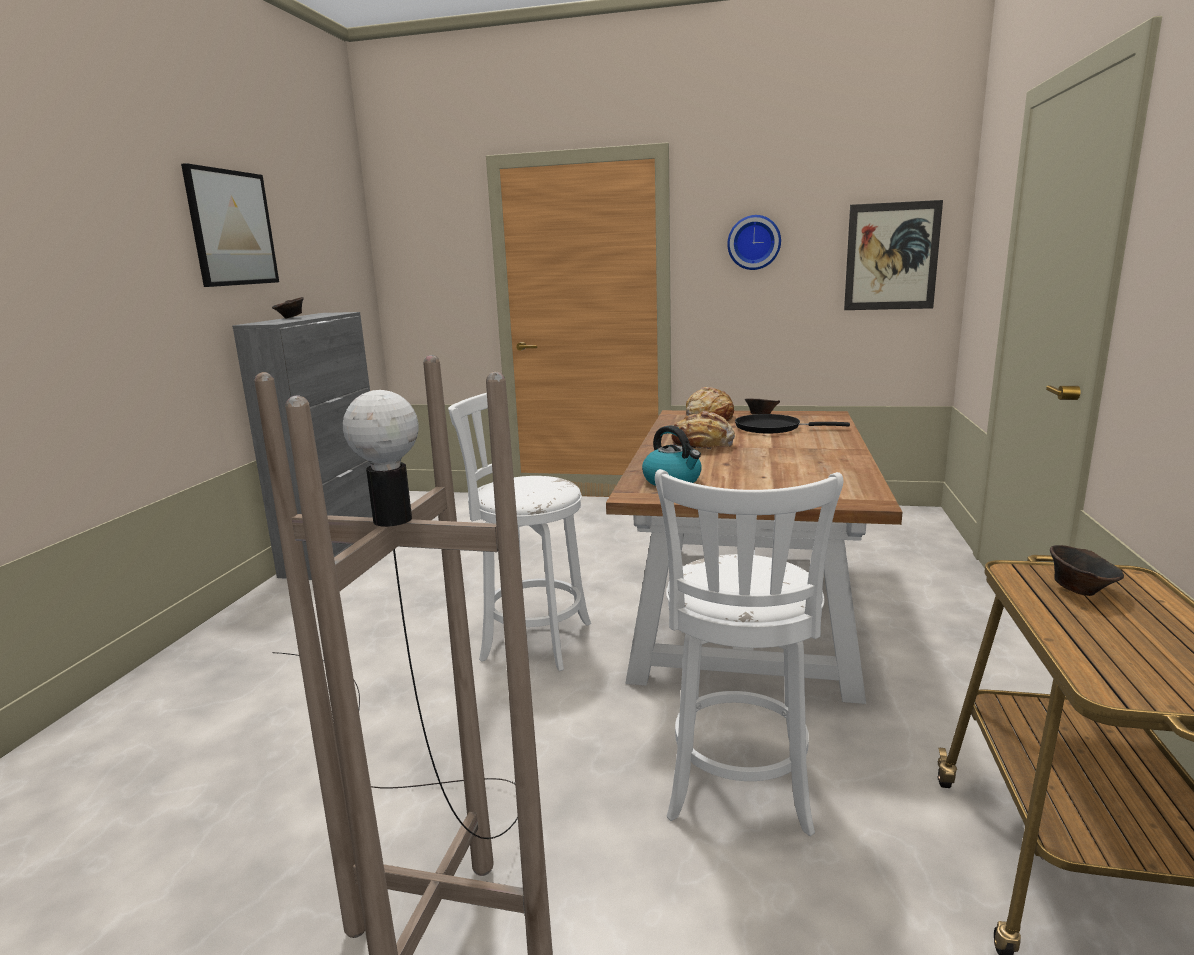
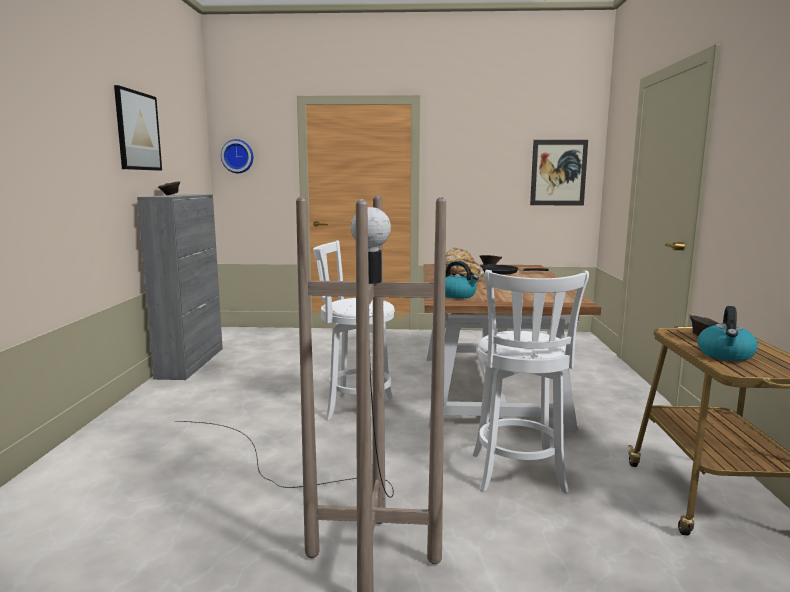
camera: 10 degrees left, 5 degrees down
wall clock [727,215,781,270] -> wall clock moved to [221,139,253,173]
none -> kettle [697,306,758,361]

